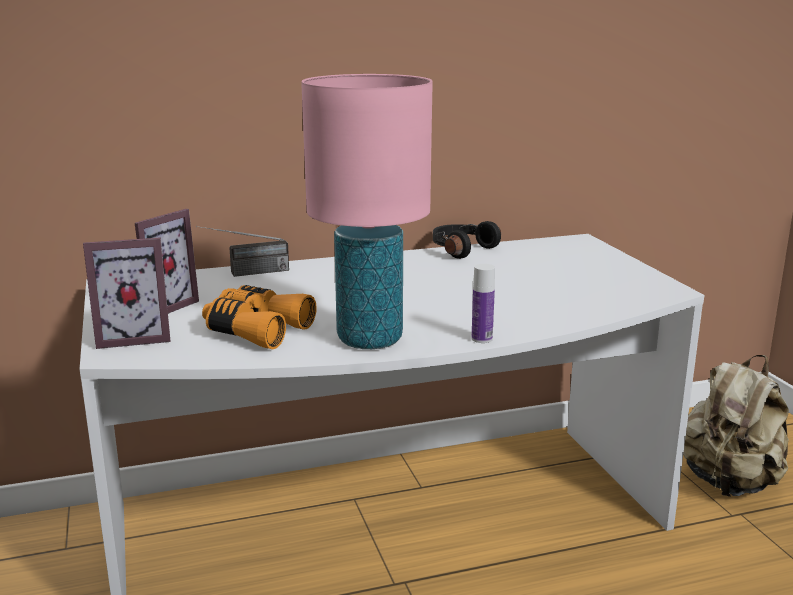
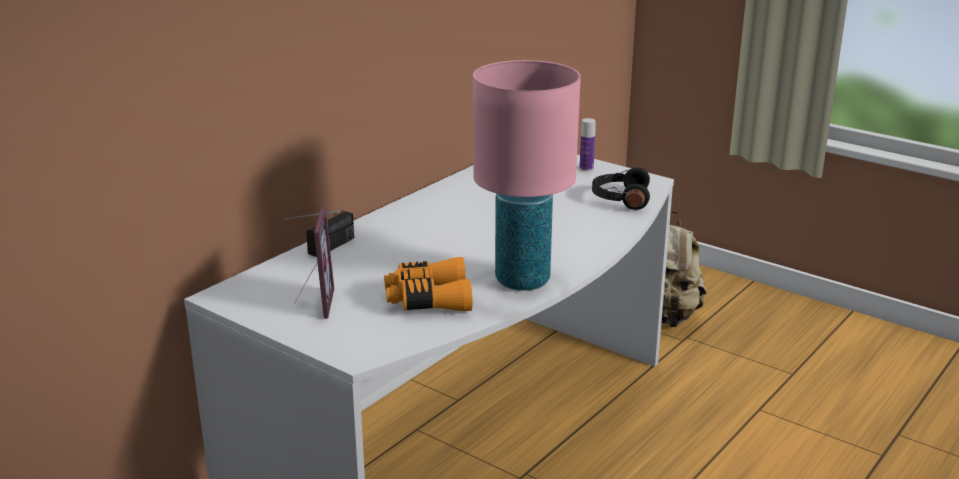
camera: 35 degrees left, 5 degrees up
picture frame [83,238,170,349] -> none
black headphones [433,221,501,259] -> black headphones moved to [592,167,650,210]
bottle [472,264,495,343] -> bottle moved to [580,118,596,171]

